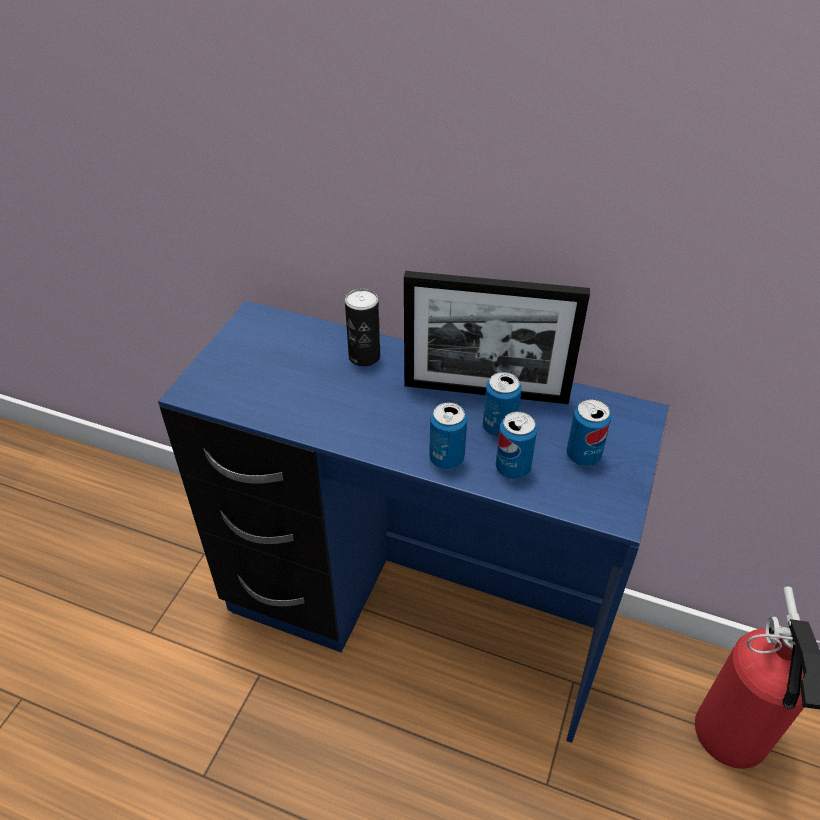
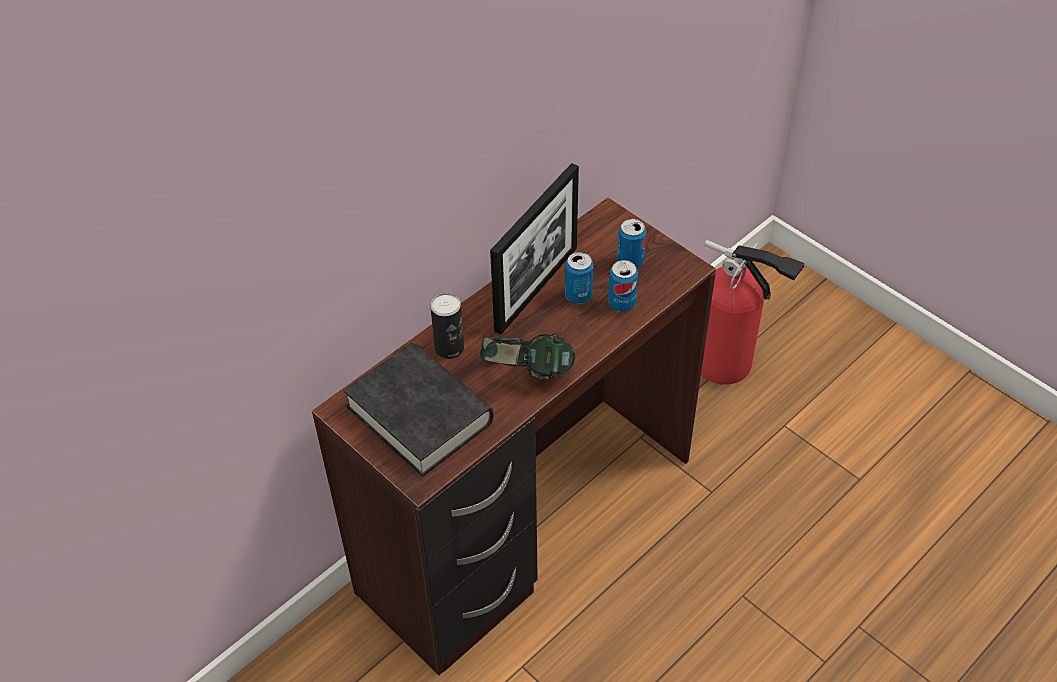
camera: 65 degrees left, 5 degrees up
blue desk [158,301,670,743] -> brown desk [312,197,716,675]
can [429,402,467,469] -> none
none -> black book [343,343,493,477]
none -> headphones [480,334,575,380]

